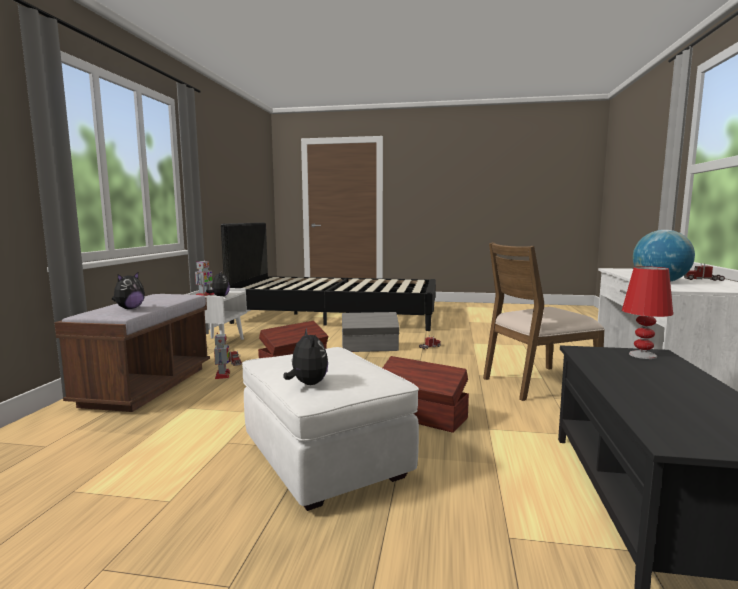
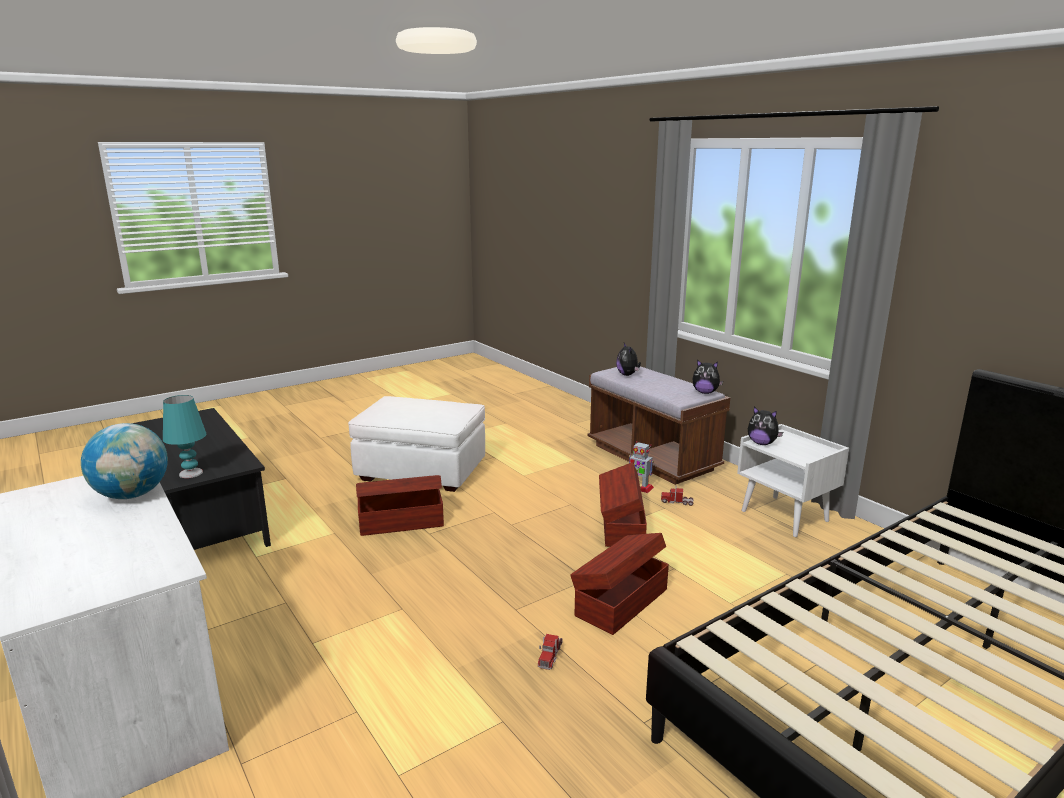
camera: 135 degrees right, 10 degrees up
toy robot [195,260,214,296] -> none
plush toy [283,328,328,385] -> plush toy moved to [692,360,723,394]
grey storage box [342,312,399,352] -> brown storage box [570,533,669,635]
brown chair [483,242,605,401] -> none
red table lamp [622,266,673,359] -> turquoise table lamp [163,395,206,478]
toy truck [684,263,725,281] -> none

